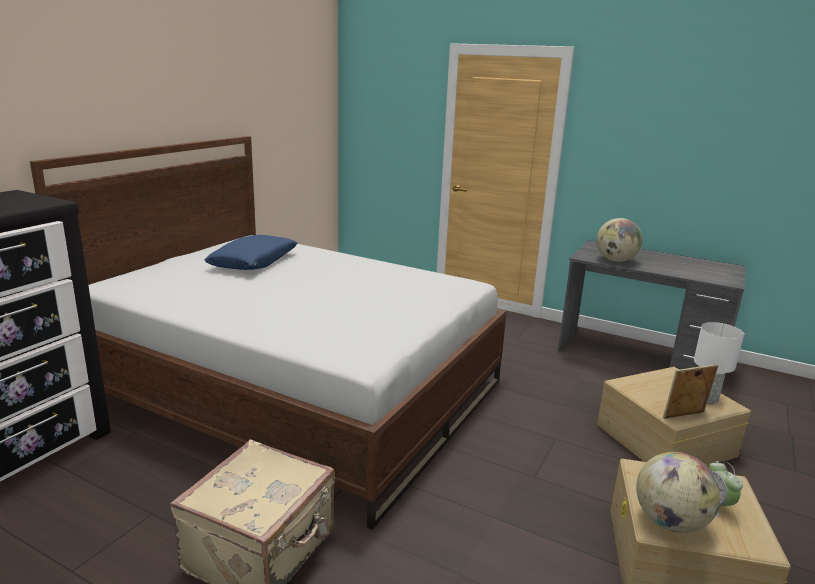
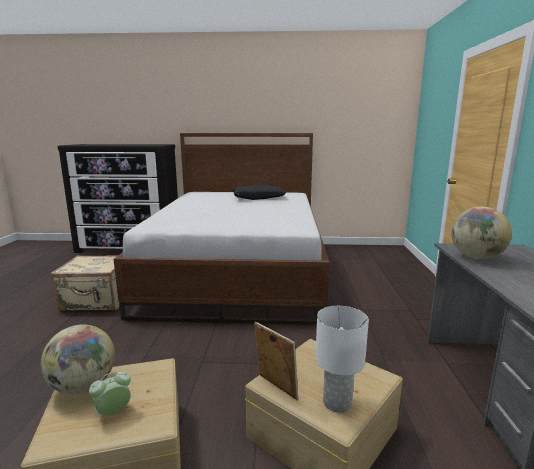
camera: 65 degrees right, 5 degrees down
blue pillow [205,235,297,270] -> black pillow [233,185,286,200]

